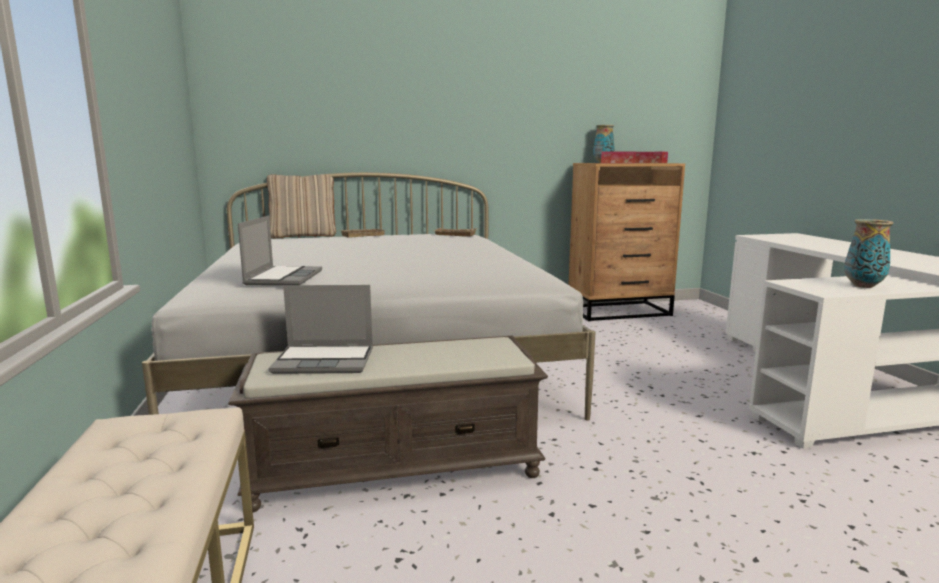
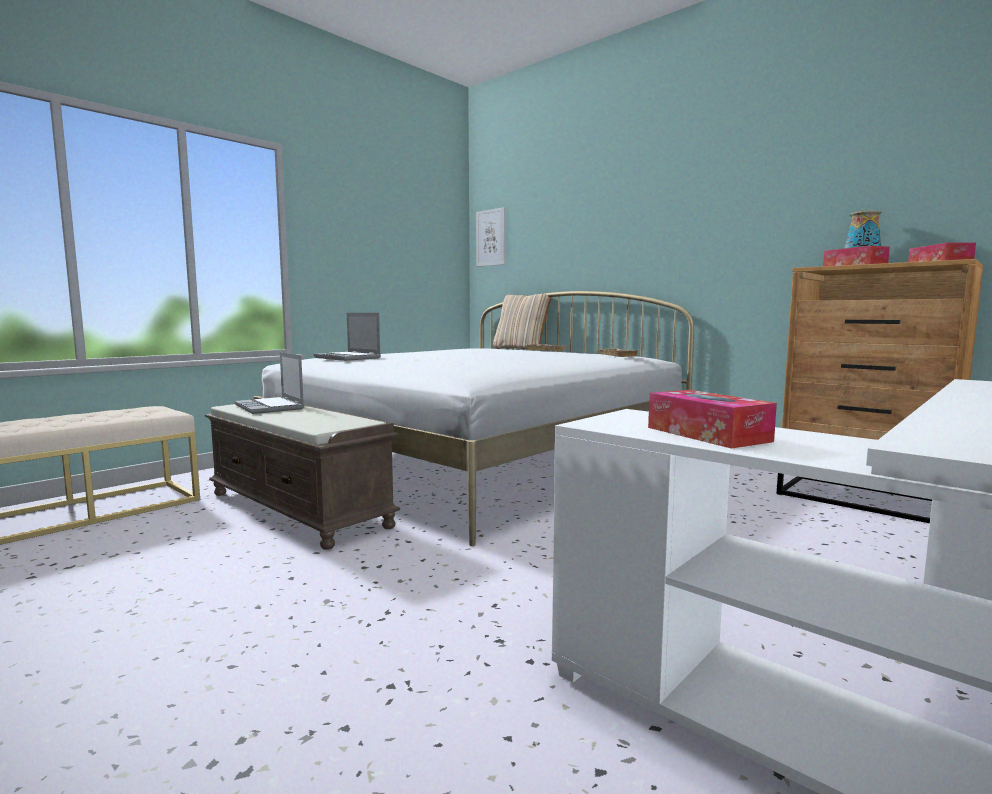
camera: 55 degrees right, 5 degrees down
laptop [238,216,322,286] -> laptop turned 75 degrees clockwise [314,313,381,361]
vase [844,219,894,288] -> tissue box [648,390,777,449]
none -> picture [476,208,505,267]

